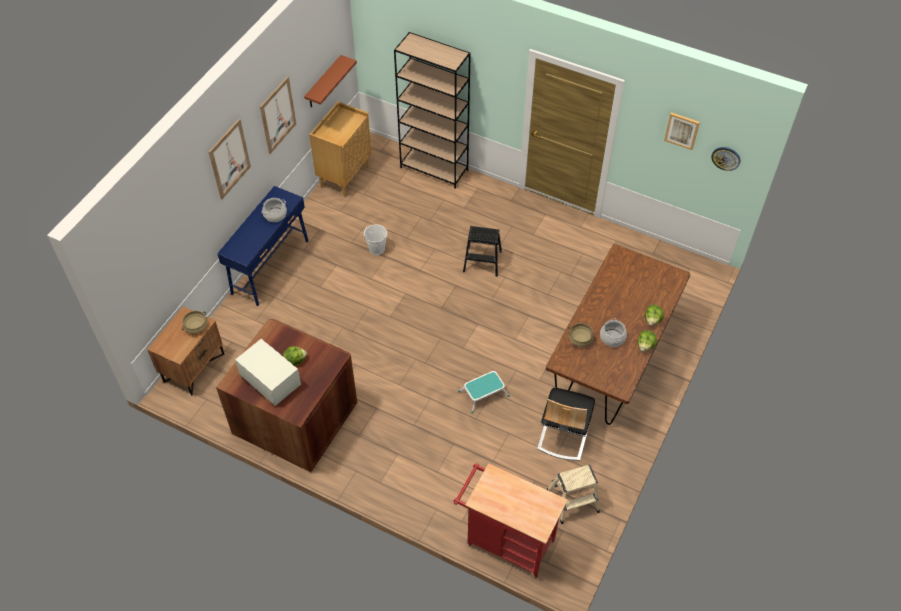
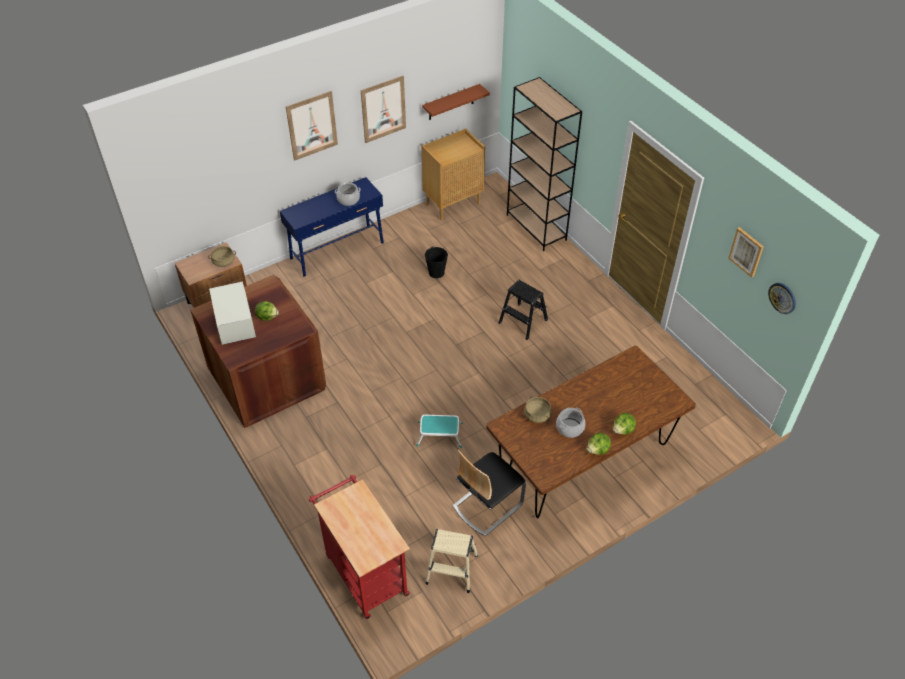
camera: 30 degrees right, 5 degrees down
white bucket [364,224,387,255] -> black bucket [424,246,448,278]

